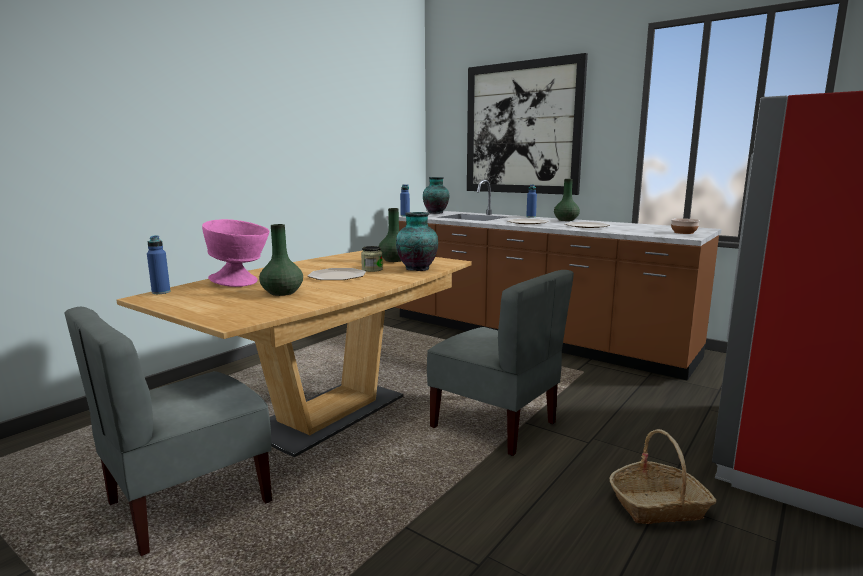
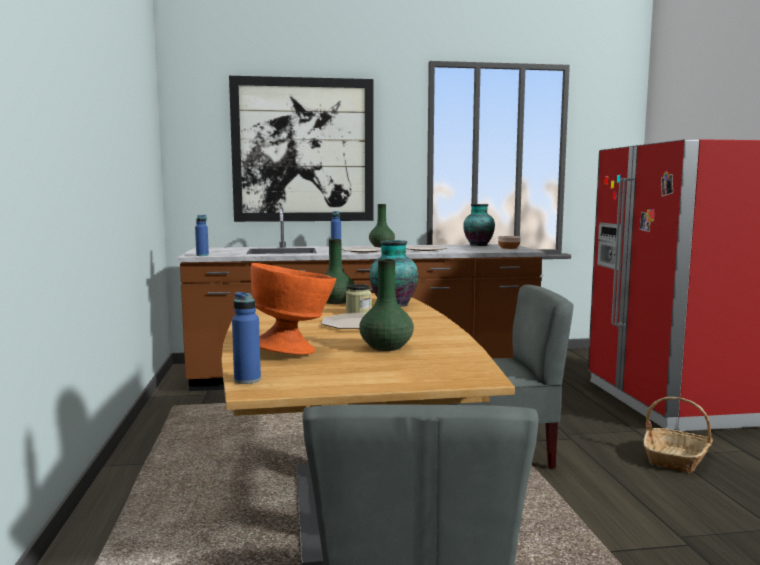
camera: 45 degrees left, 5 degrees down
pink bowl [202,219,270,287] -> orange bowl [251,263,336,355]
vase [423,177,449,214] -> vase moved to [463,204,495,246]

